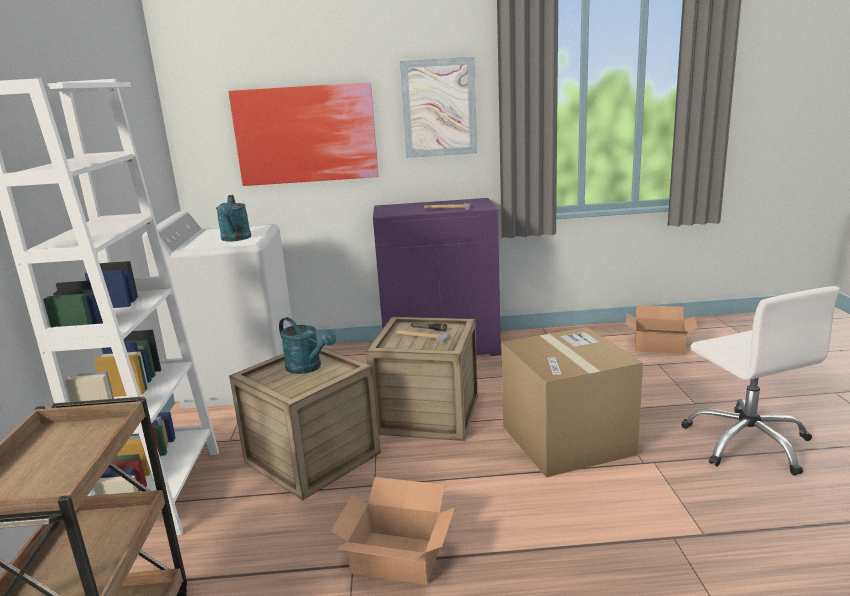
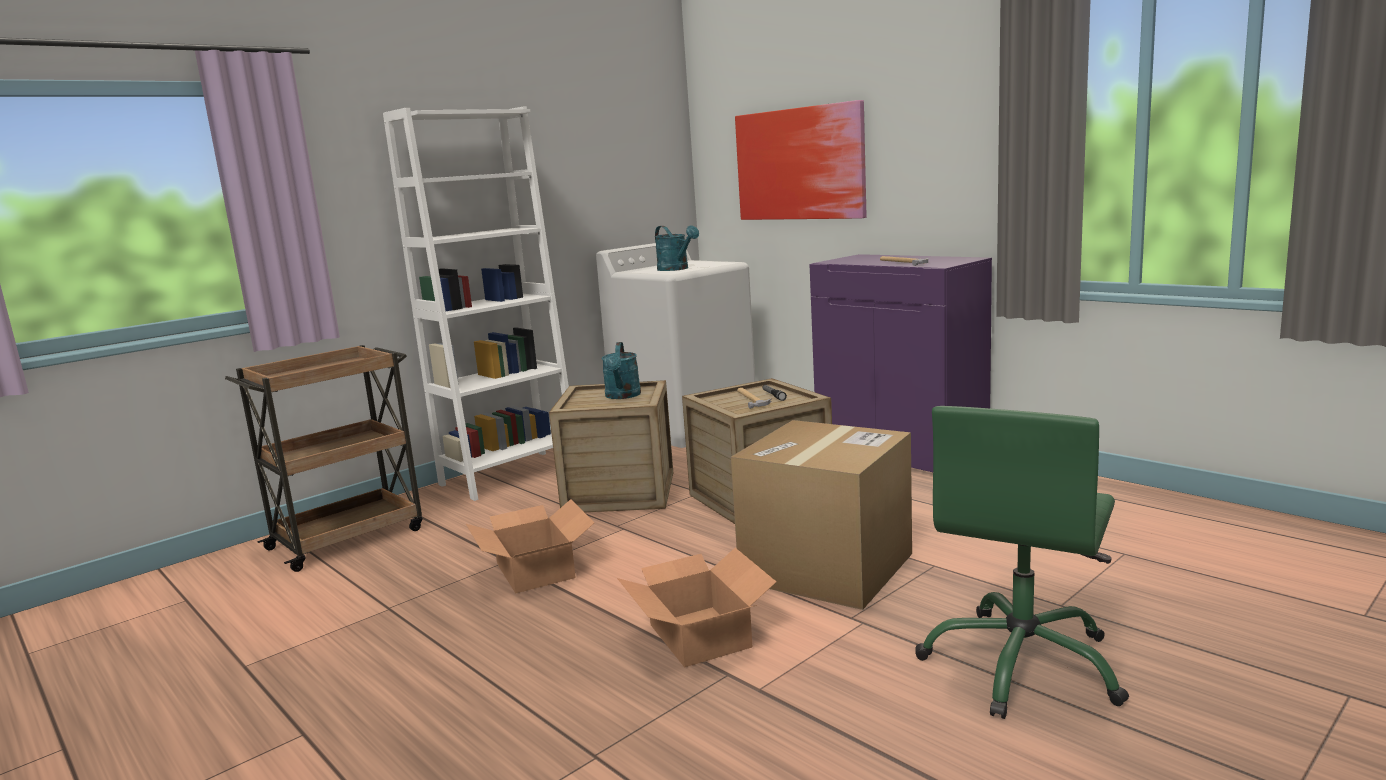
camera: 50 degrees right, 5 degrees down
turquoise watering can [216,195,251,241] -> turquoise watering can turned 75 degrees counterclockwise [655,225,699,271]
picture [400,57,477,158] -> none
cardboard box [626,305,698,354] -> cardboard box moved to [617,548,776,667]
white office chair [681,286,840,476] -> green office chair [915,406,1129,719]

